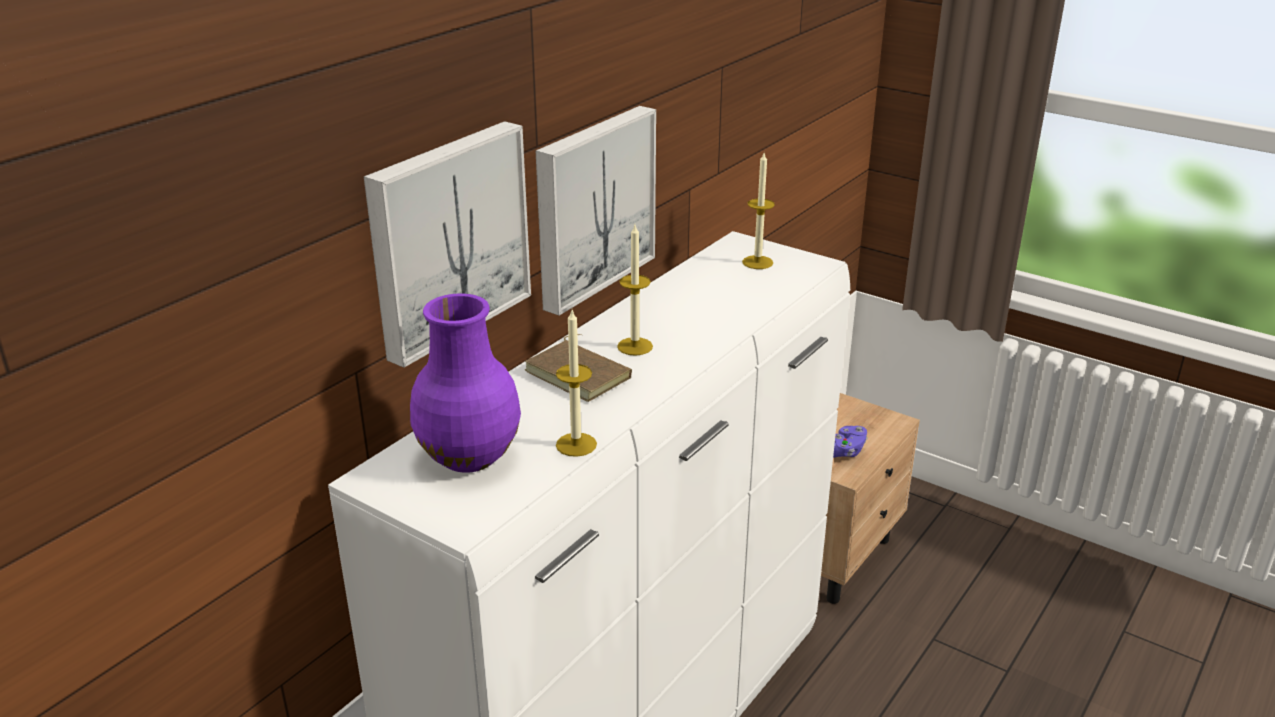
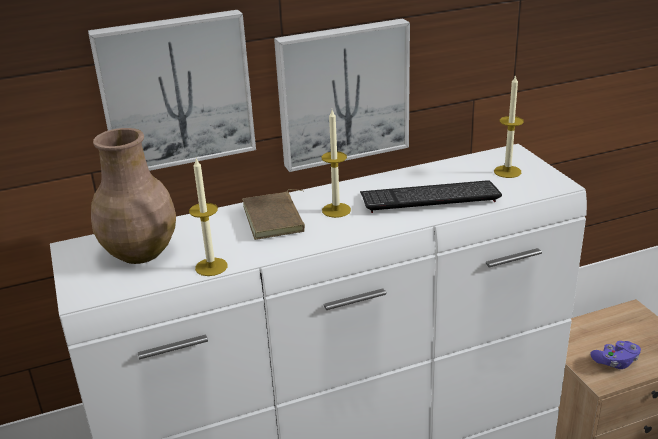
camera: 35 degrees right, 0 degrees up
purple vase [410,294,521,473] -> brown vase [91,128,176,264]
none -> keyboard [360,180,502,213]

